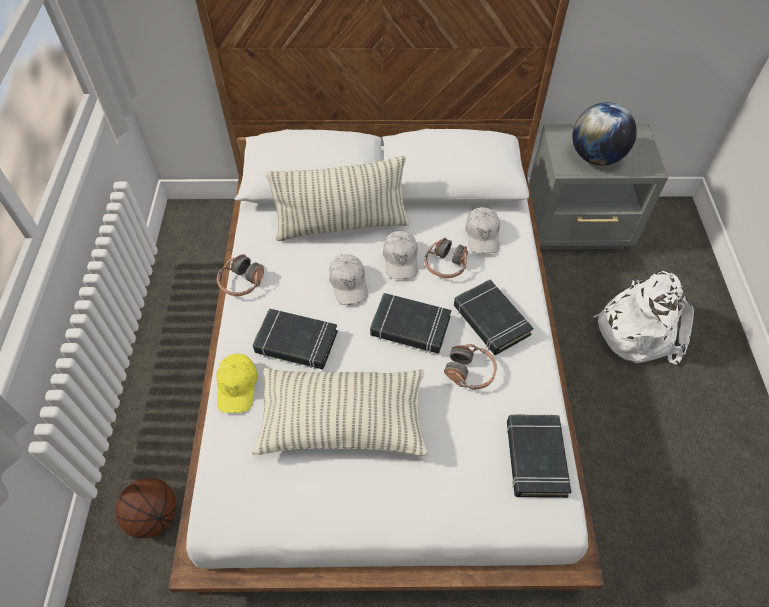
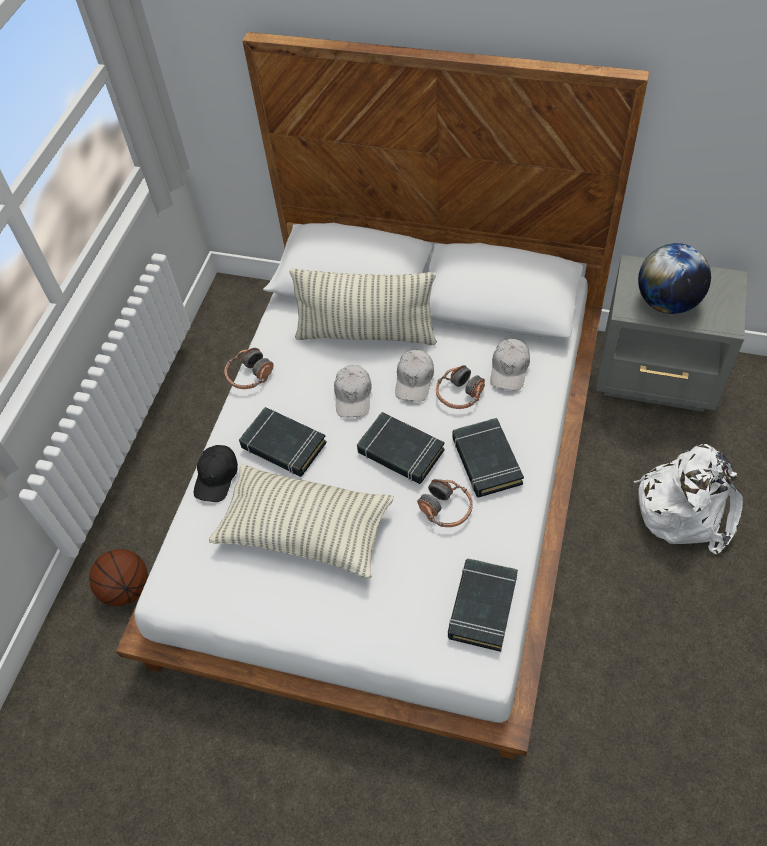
camera: 20 degrees right, 0 degrees up
yellow cap [216,354,257,413] -> black cap [194,445,238,502]

